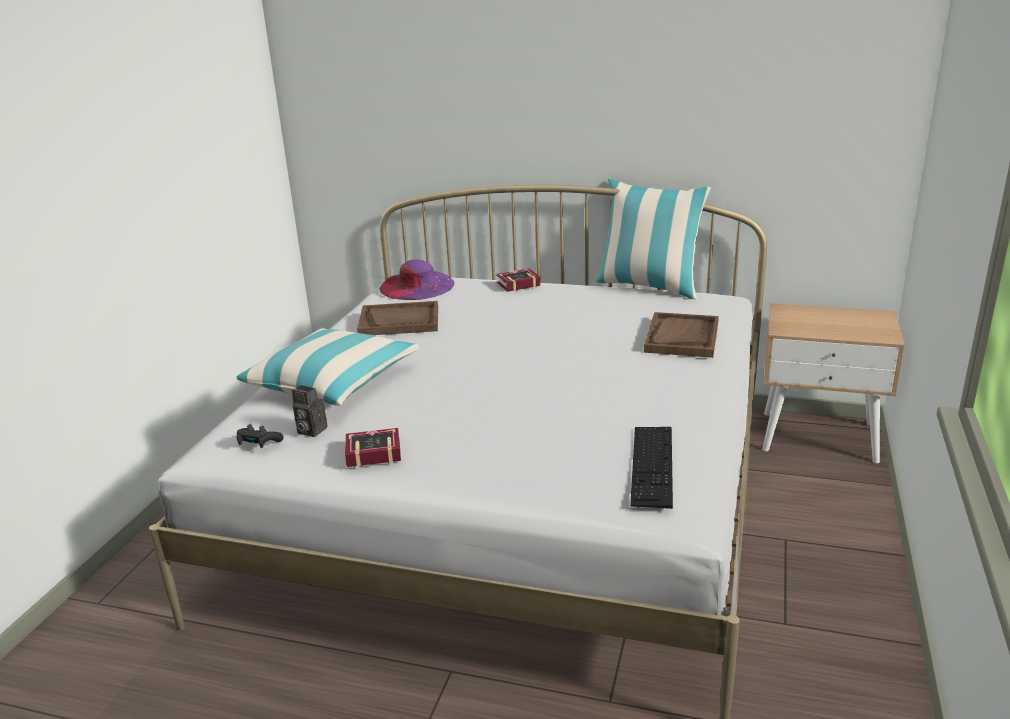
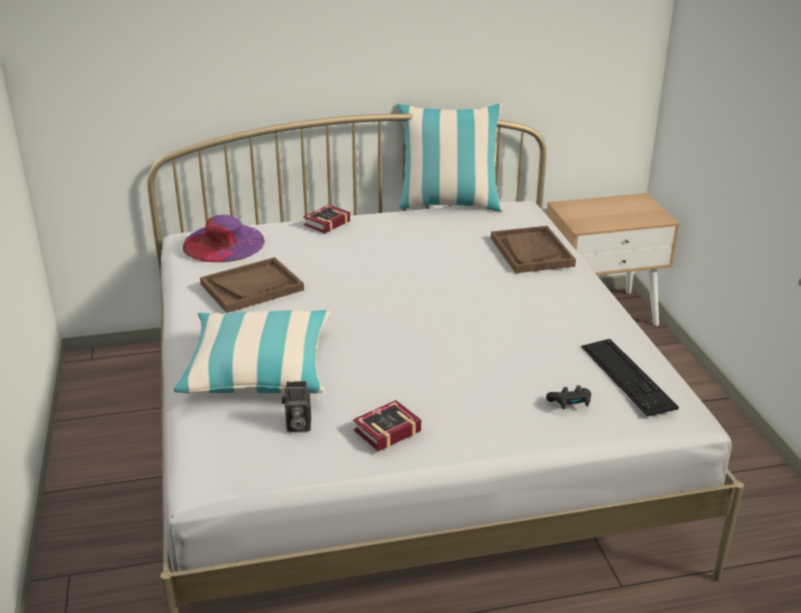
camera: 30 degrees left, 5 degrees up
black game controller [237,424,284,448] -> black game controller moved to [546,385,591,410]

